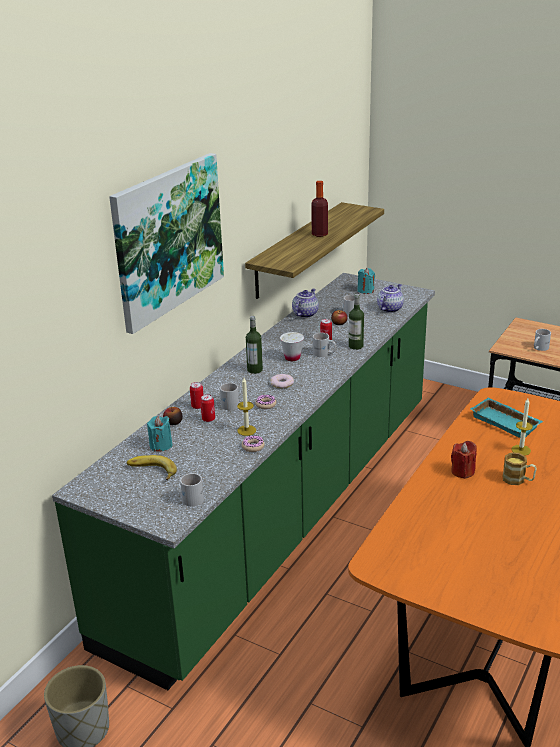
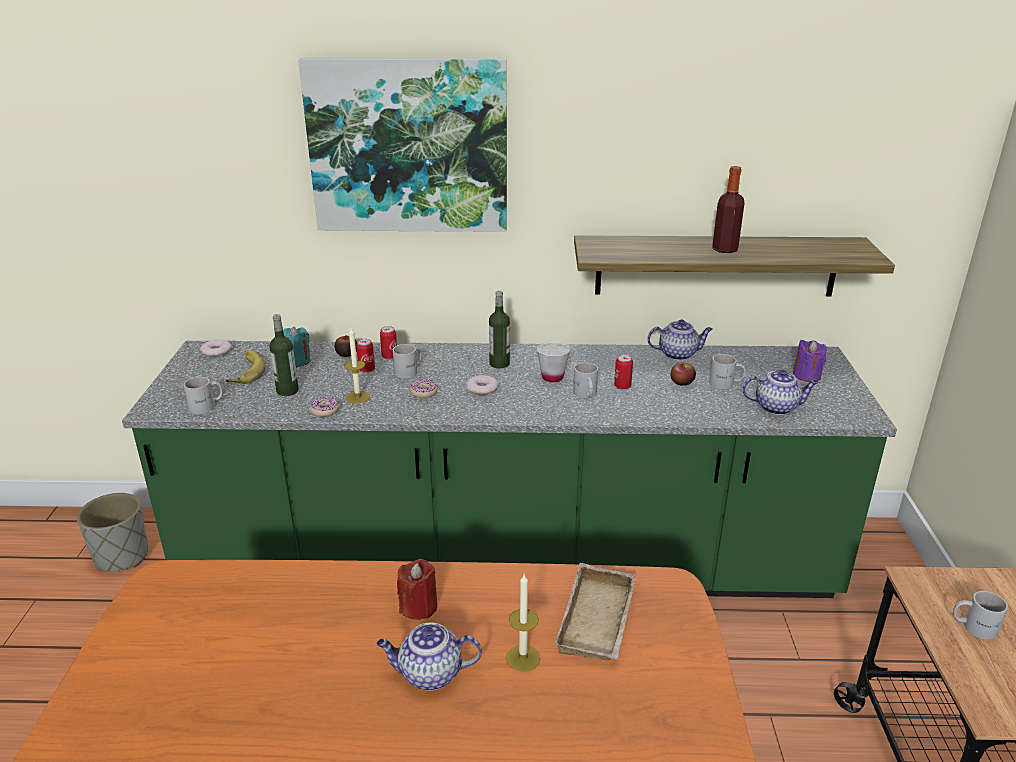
camera: 60 degrees right, 0 degrees up
bottle [349,294,364,350] -> bottle moved to [269,314,299,396]
turquoise candle [357,268,375,294] -> purple candle [793,340,827,382]
turquoise tray [470,397,543,438] -> beige tray [554,563,636,661]
mug [503,452,537,485] -> teapot [376,622,482,691]
none -> donut [200,339,232,357]

